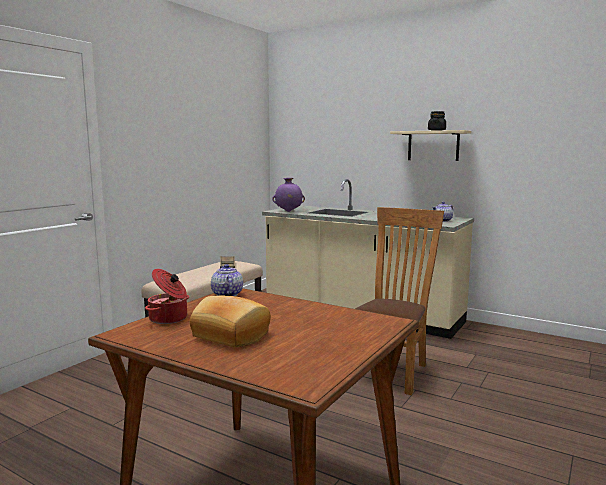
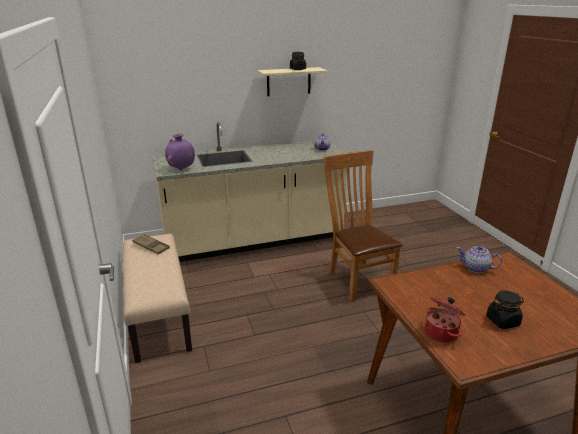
camera: 50 degrees left, 15 degrees up
bread [190,296,271,347] -> black jar [486,290,524,329]
teapot [211,264,243,296] -> teapot moved to [456,246,502,273]

